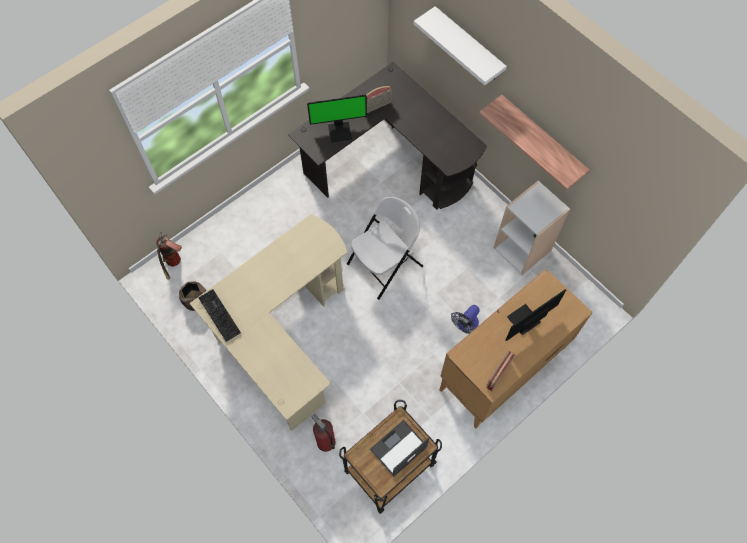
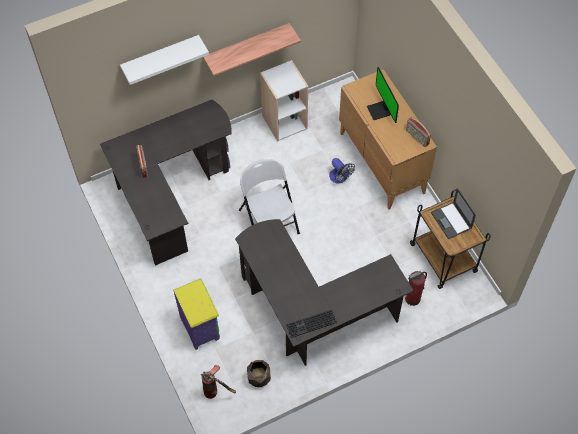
camera: 75 degrees left, 5 degrees down
beige desk [189,214,347,431] -> black desk [235,219,414,366]
monitor [307,95,367,142] -> none
none -> nightstand [173,279,220,350]

